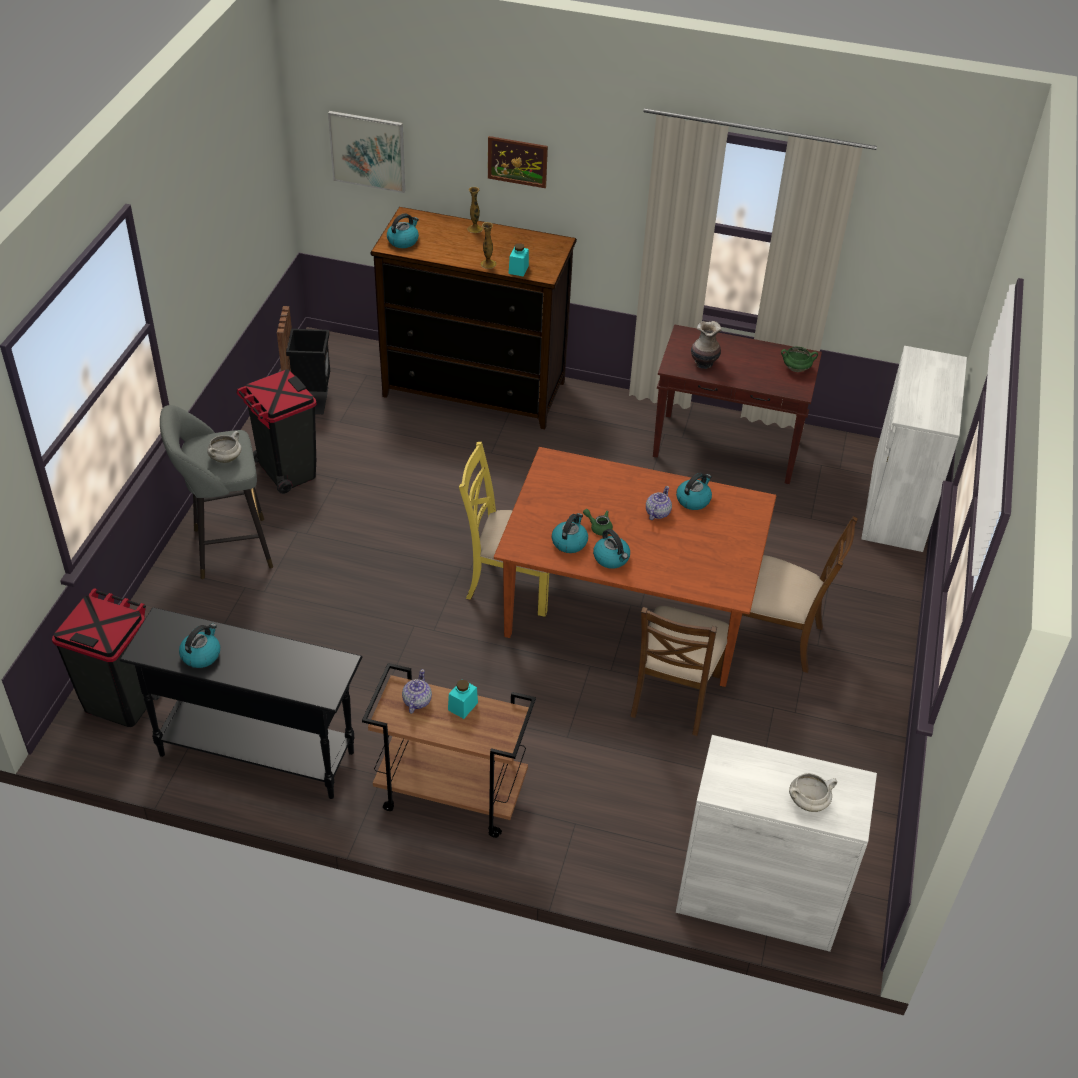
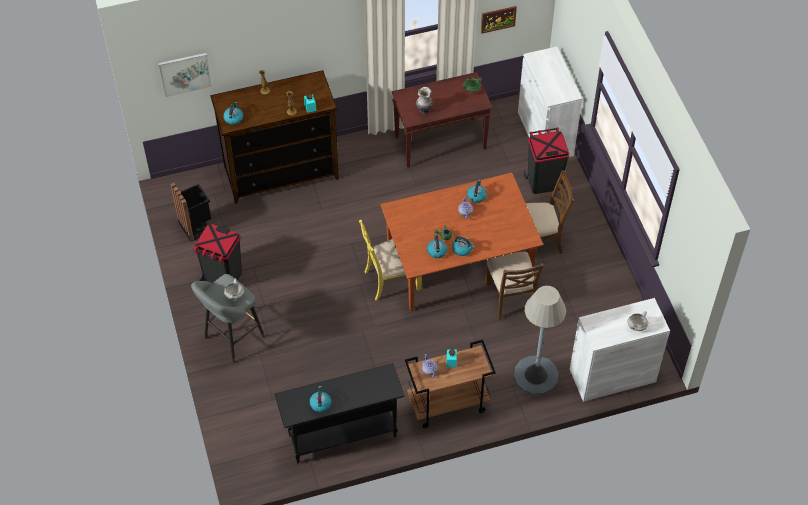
camera: 30 degrees left, 10 degrees up
black trash can [52,588,161,727] -> black trash can moved to [524,127,570,194]
picture [488,136,548,188] -> picture moved to [481,6,517,34]
none -> grey floor lamp [514,286,566,395]

